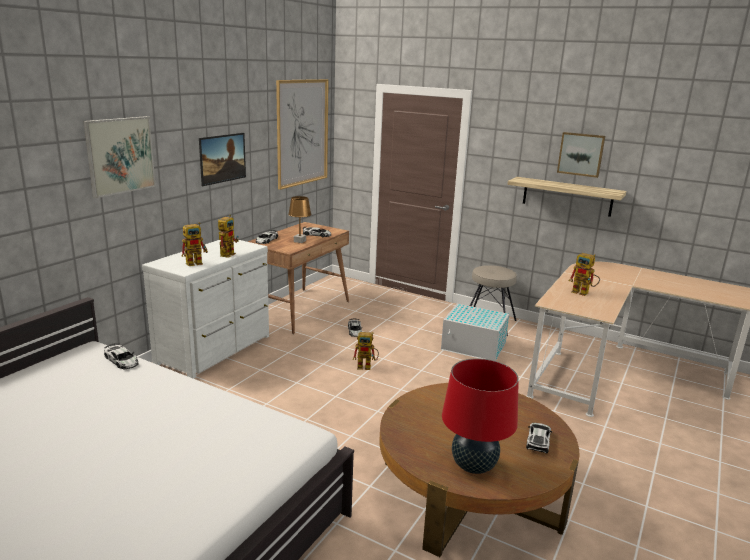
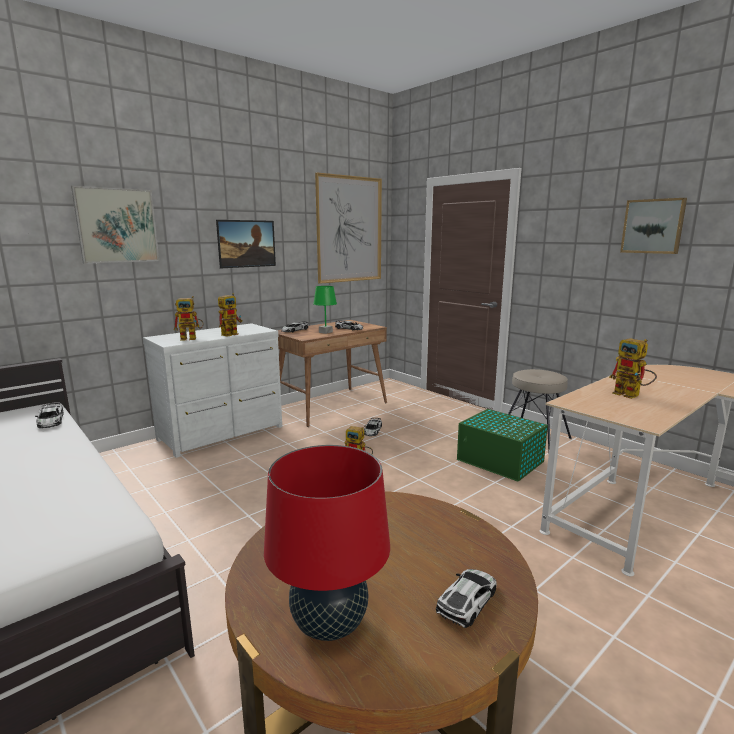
camera: 20 degrees right, 5 degrees down
brown table lamp [288,196,311,243] -> green table lamp [313,286,337,334]
white storage box [441,304,509,361] -> green storage box [457,409,548,482]
shelf [507,177,626,217] -> none

